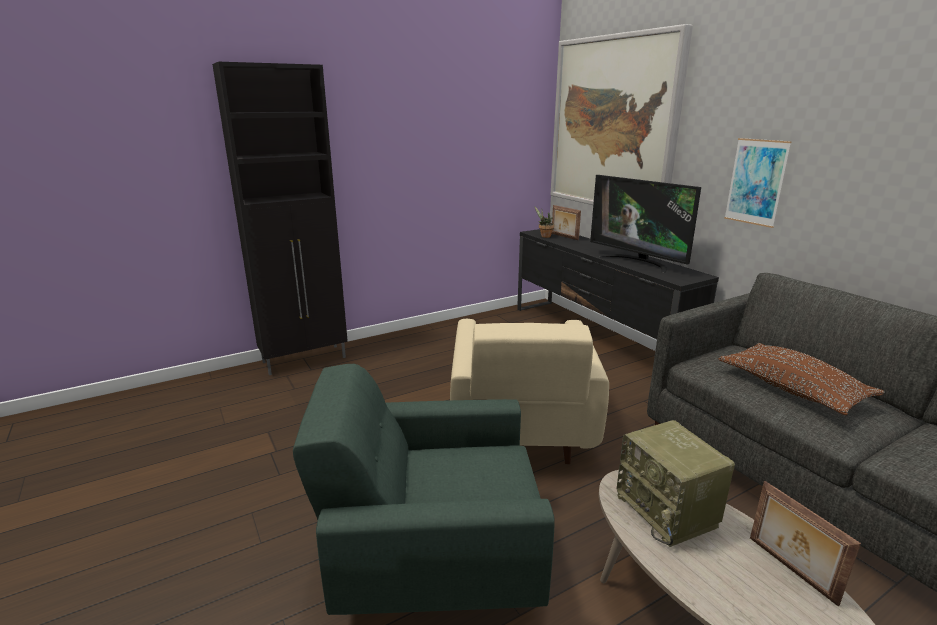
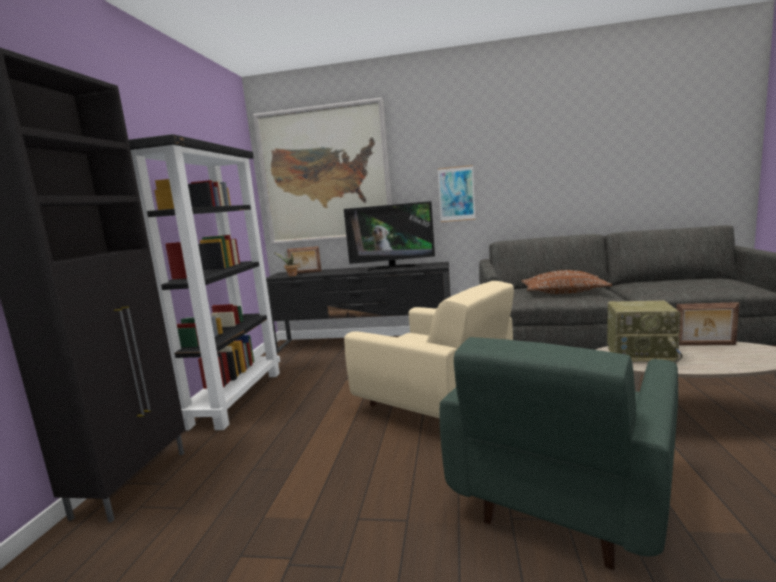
camera: 50 degrees left, 10 degrees down
none -> black bookcase [129,134,280,430]

